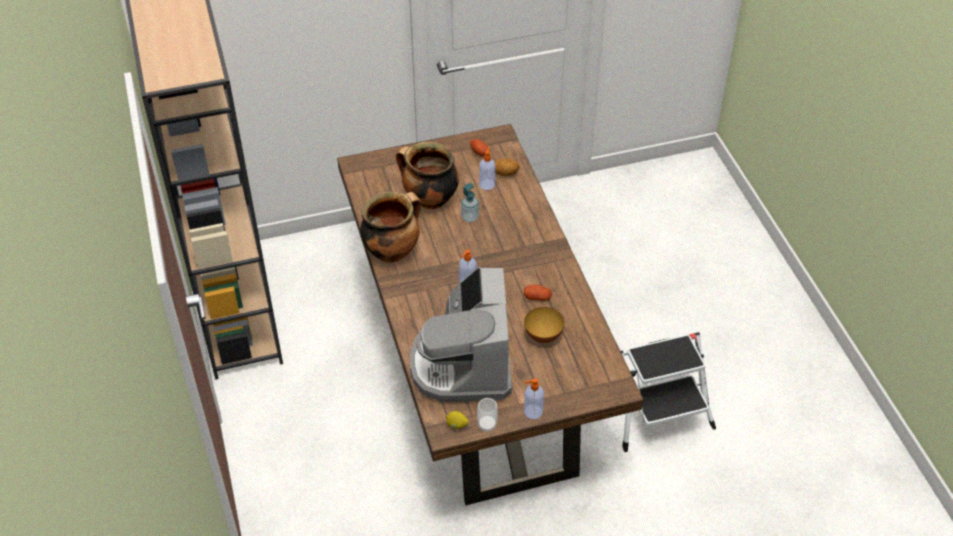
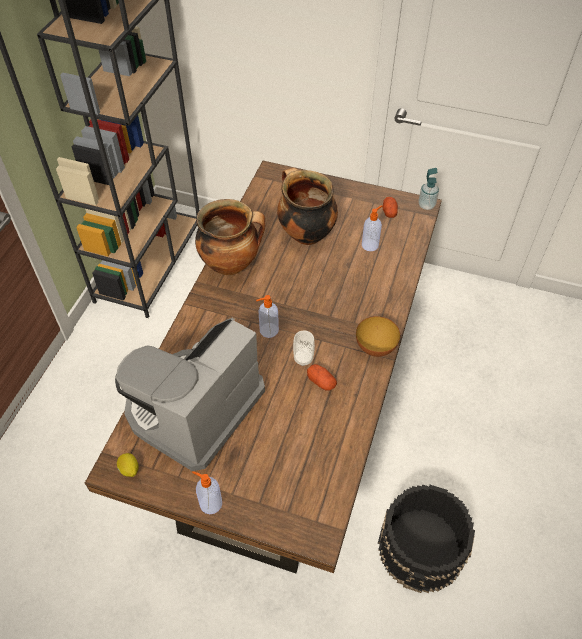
camera: 35 degrees right, 5 degrees up
soap dispenser [461,182,479,222] -> soap dispenser moved to [418,168,439,210]
cup [477,398,498,432] -> cup moved to [293,331,315,366]
potato [495,158,520,176] -> none
bowl [524,307,564,343] -> bowl moved to [356,316,400,357]
step ladder [621,332,716,452] -> black bucket [378,485,475,593]

